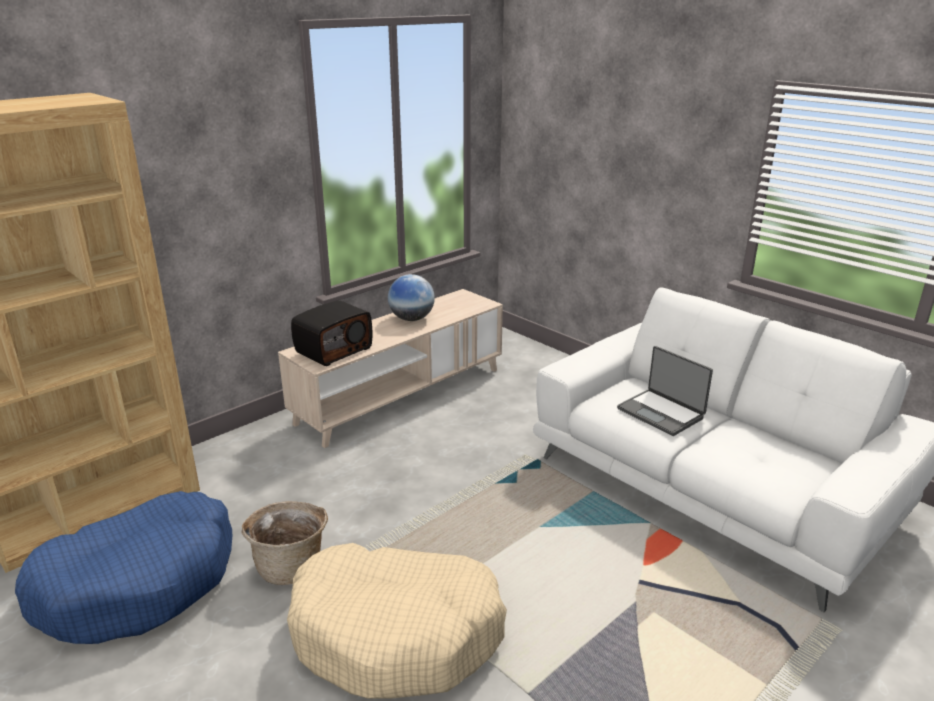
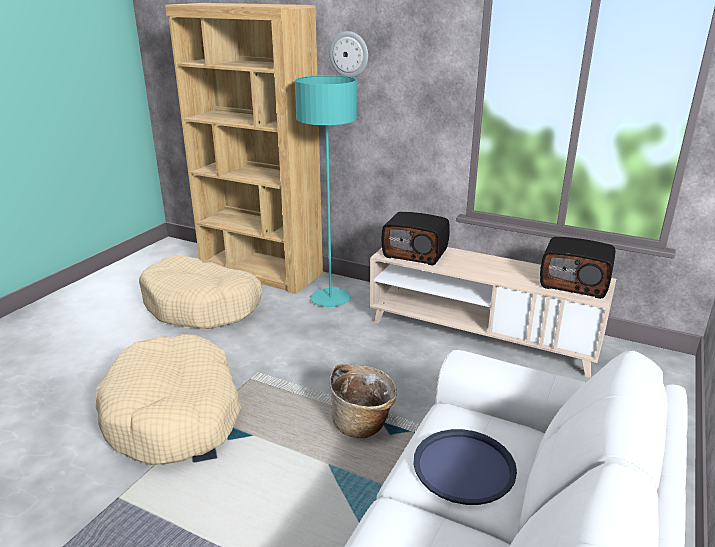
camera: 70 degrees right, 0 degrees up
blue dog bed [15,491,232,644] -> beige dog bed [139,256,262,329]
basket [242,501,328,585] -> basket moved to [330,364,397,438]
globe [388,274,435,321] -> none
laptop [617,346,713,436] -> blue tray [413,429,517,505]
none -> turquoise floor lamp [295,75,357,307]
none -> wall clock [329,31,368,77]
none -> radio [540,237,615,299]

